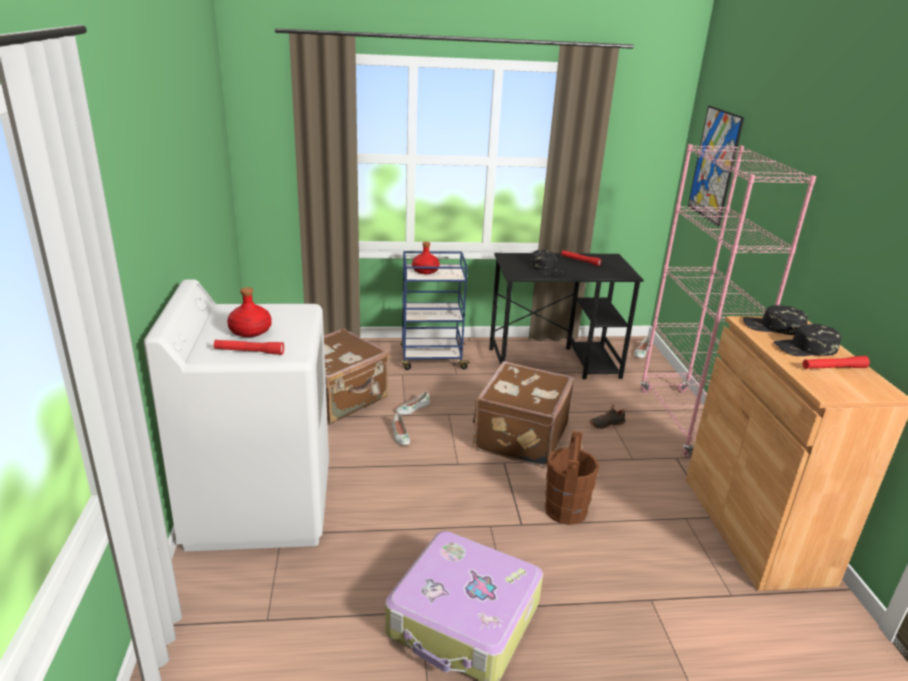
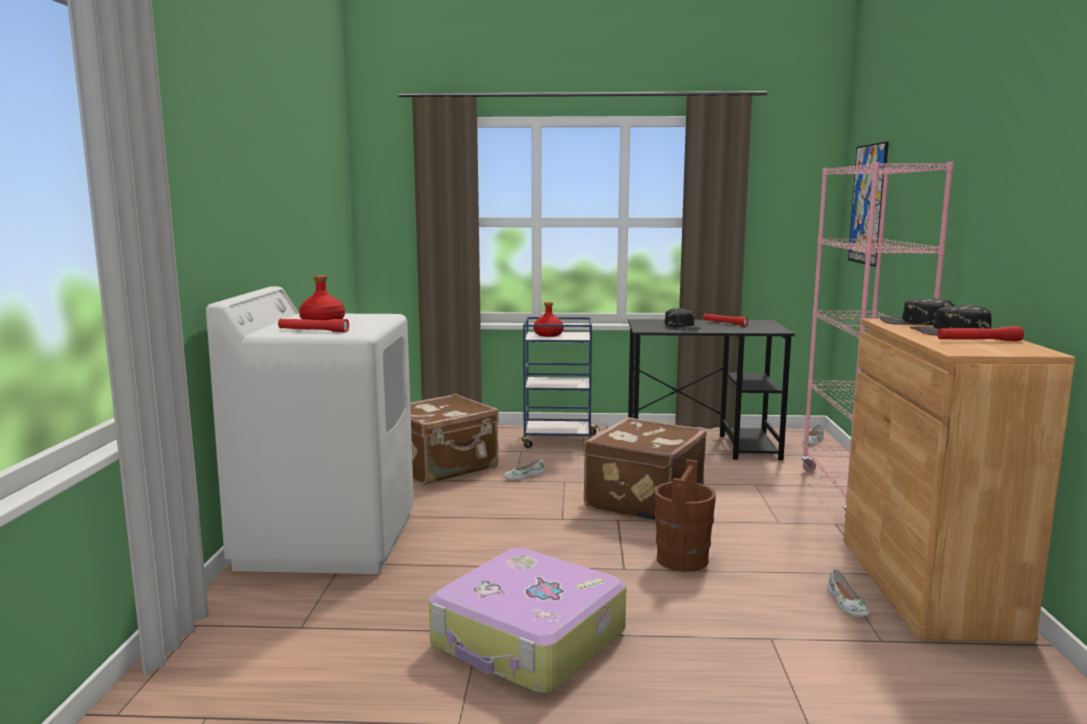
camera: 10 degrees right, 15 degrees down
white shoe [392,413,410,446] -> white shoe moved to [827,569,870,617]
black shoe [590,404,626,429] -> none

